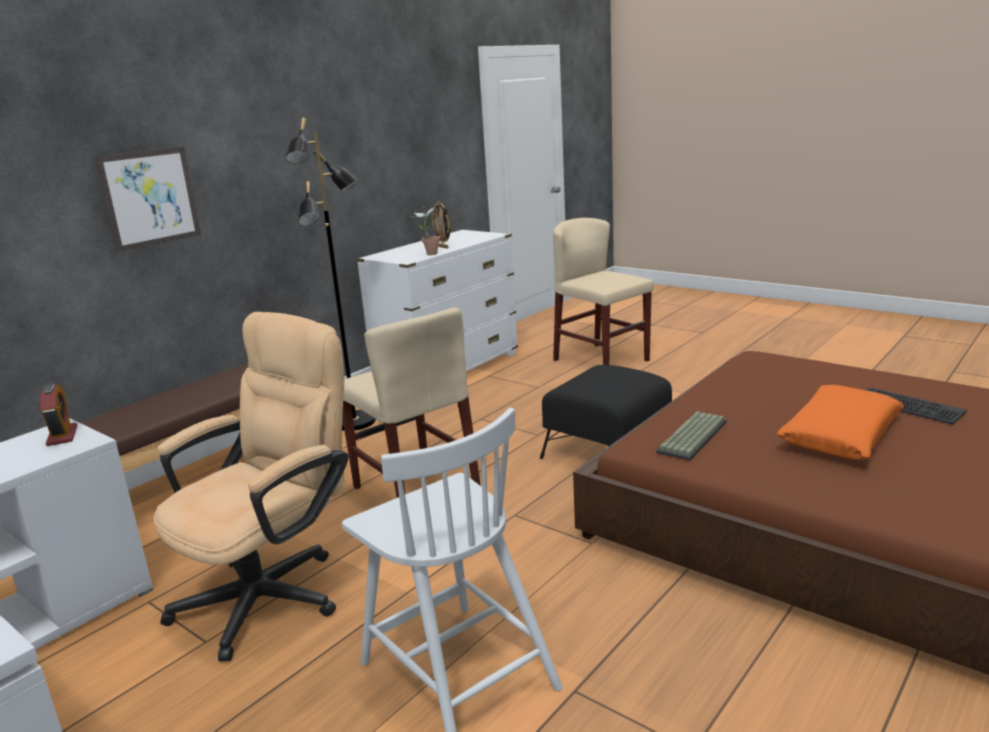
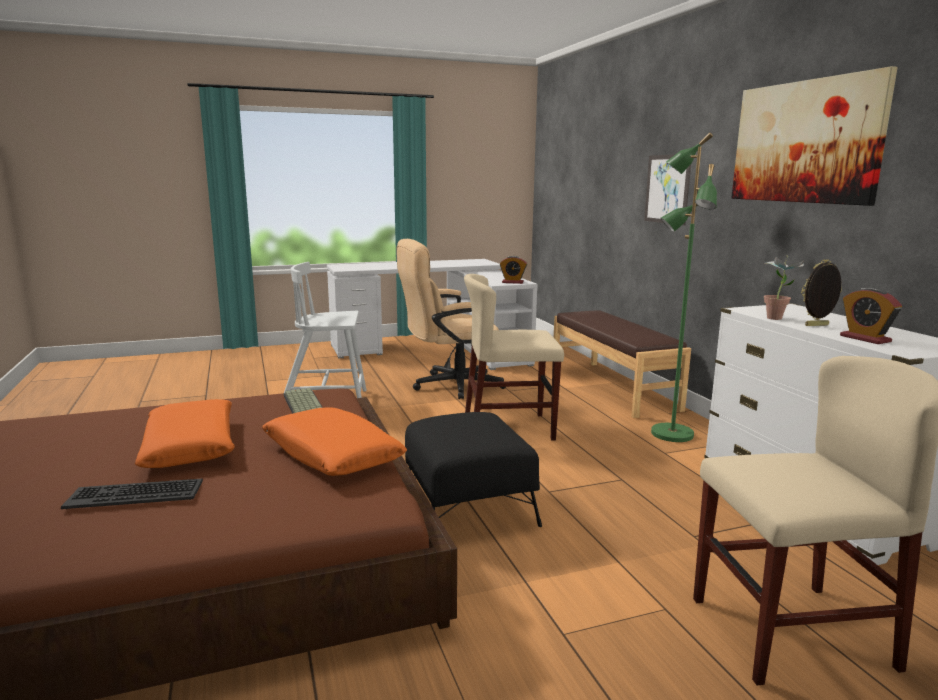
camera: 120 degrees right, 5 degrees down
beige office chair [154,312,348,662] -> beige office chair turned 90 degrees clockwise [396,239,506,399]
black floor lamp [286,118,376,431] -> green floor lamp [651,132,717,442]
none -> orange pillow [262,408,407,476]
none -> picture [732,66,898,206]
none -> alarm clock [840,287,902,344]

